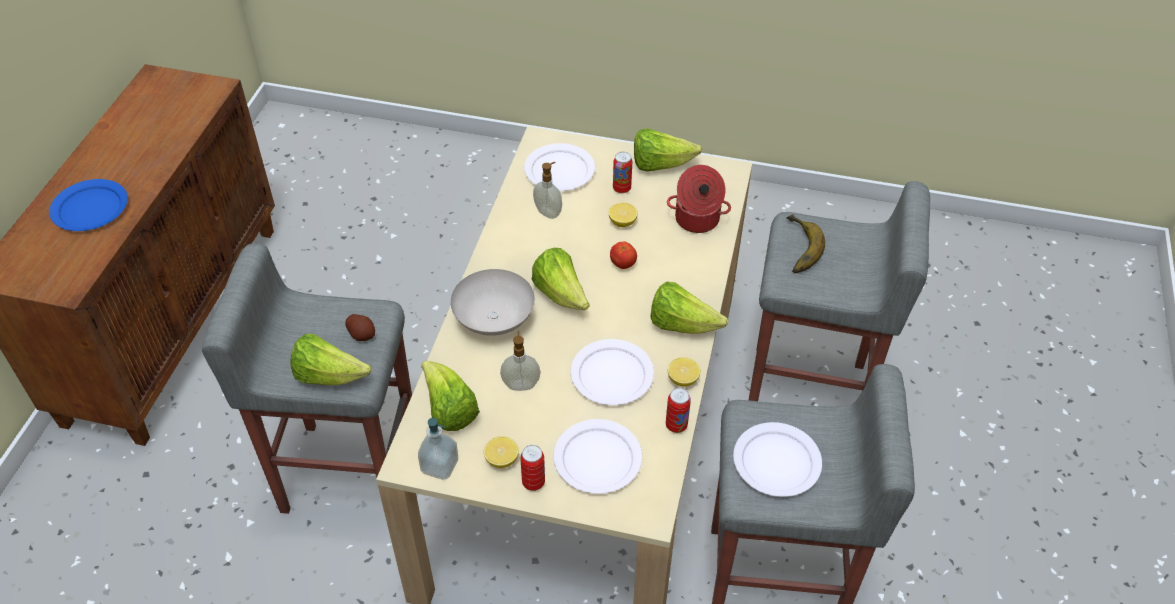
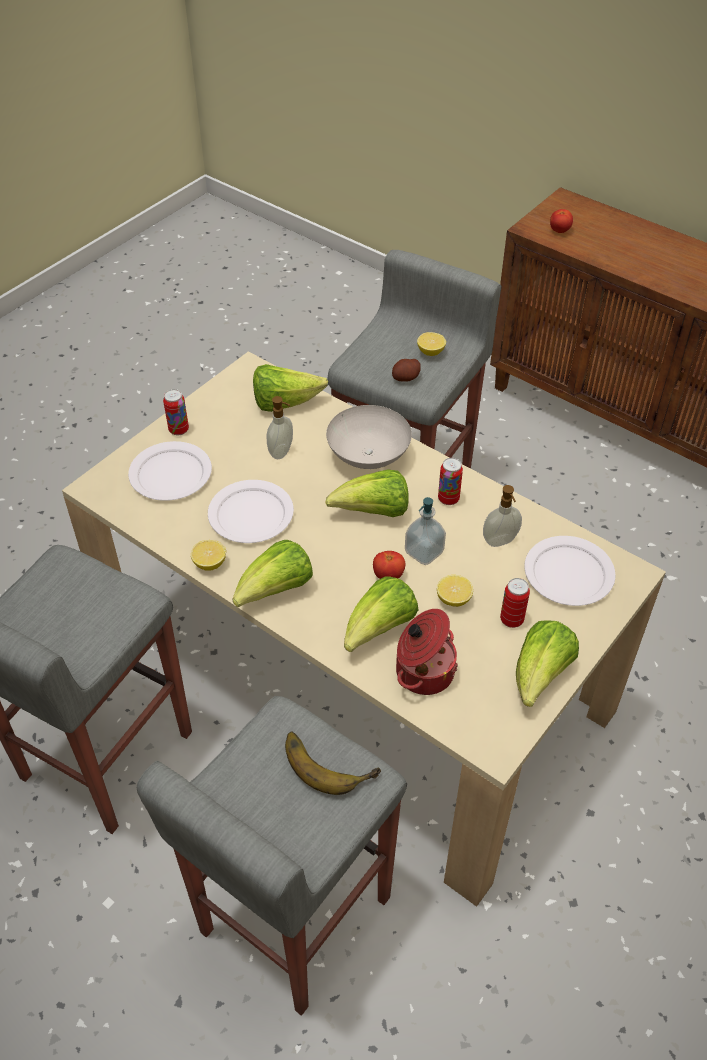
camera: 115 degrees right, 0 degrees up
blue plate [49,179,128,231] -> none
lettuce [290,334,371,385] -> lettuce moved to [344,576,419,652]
soap dispenser [418,418,458,480] -> soap dispenser moved to [405,497,446,565]
lemon [484,436,519,468] -> lemon moved to [417,332,446,356]
can [666,388,691,433] -> can moved to [438,458,463,505]
white plate [733,422,822,497] -> none
none -> tomato [550,209,573,233]

